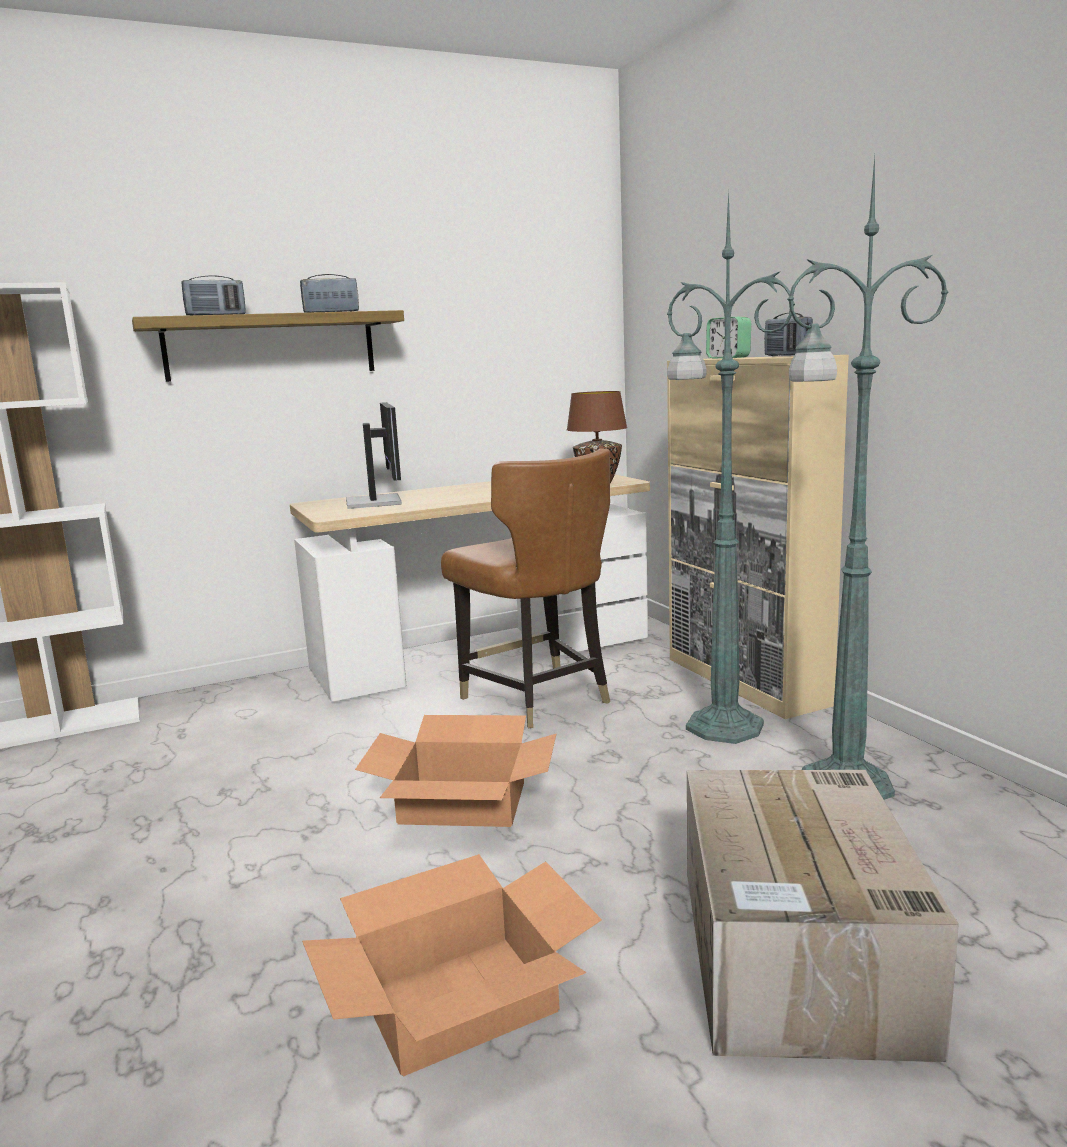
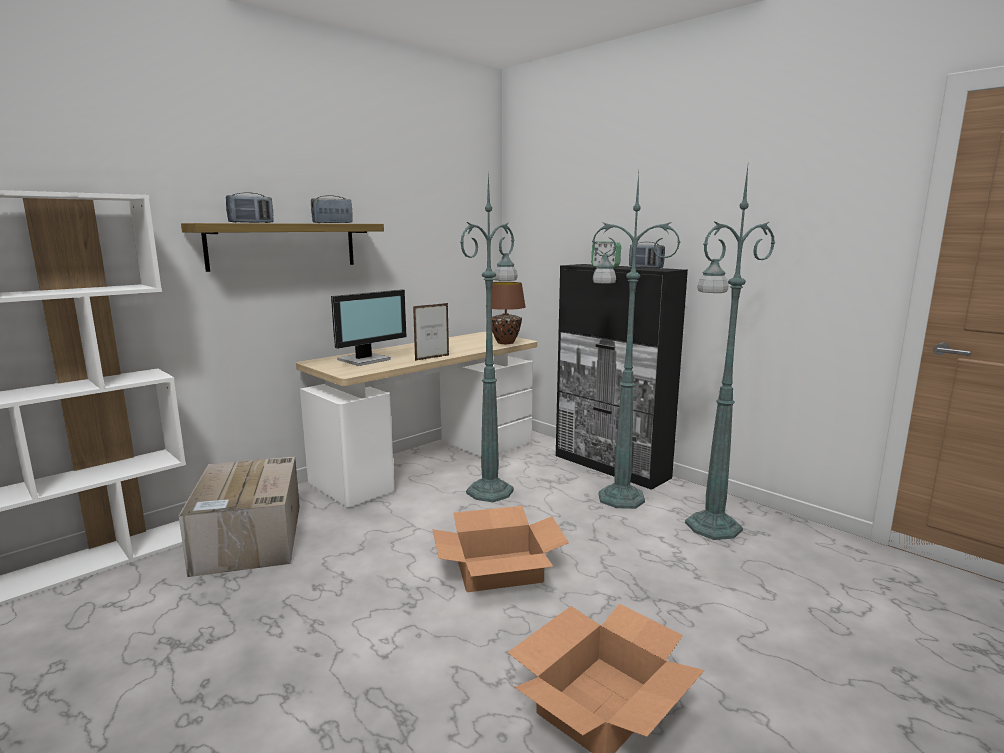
camera: 20 degrees left, 0 degrees up
monitor [346,402,402,509] -> monitor turned 75 degrees clockwise [331,289,406,366]
brown chair [441,448,610,728] -> green floor lamp [460,172,517,502]
beige cabinet [667,355,849,719] -> black cabinet [556,264,688,490]
cardboard box [687,770,959,1063] -> cardboard box moved to [179,457,300,577]
none -> picture frame [413,303,449,361]

